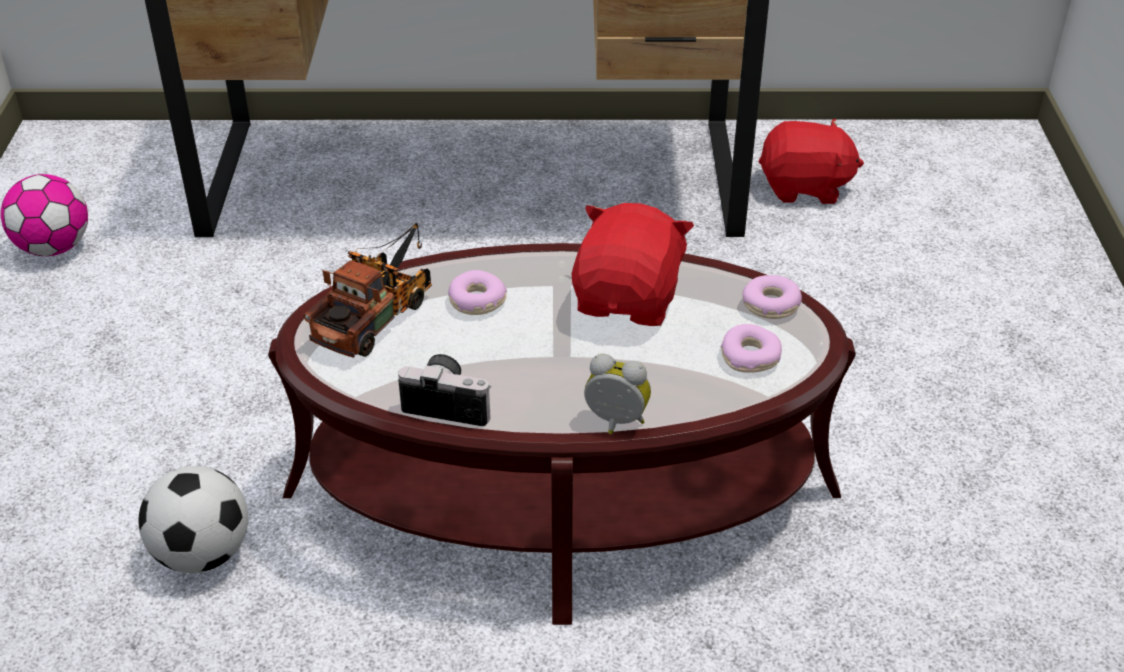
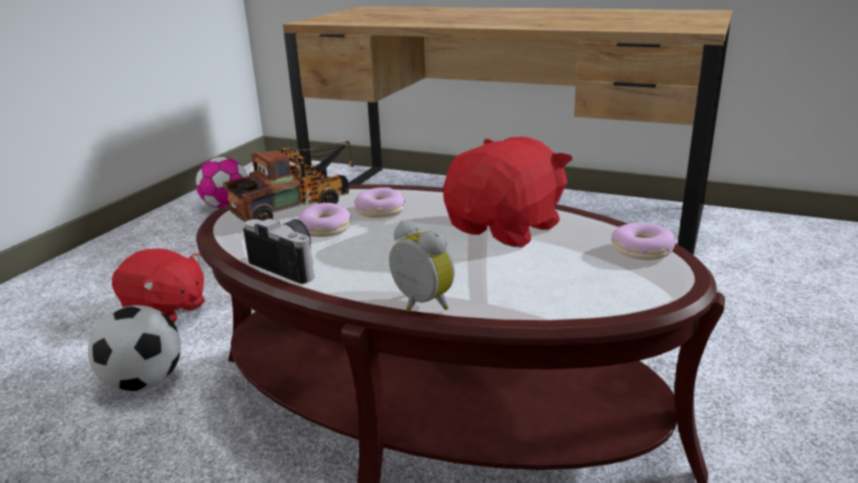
camera: 25 degrees right, 15 degrees down
donut [720,324,782,373] -> donut moved to [298,203,351,237]
red plush toy [759,119,864,204] -> red plush toy moved to [112,249,205,323]

